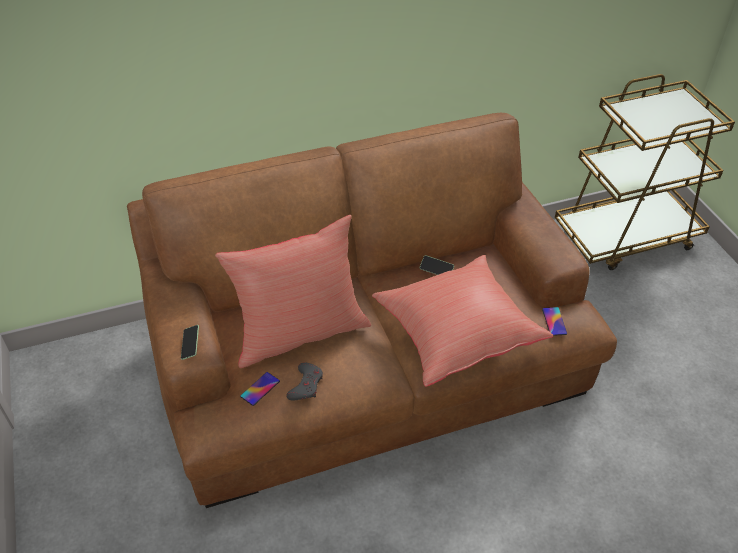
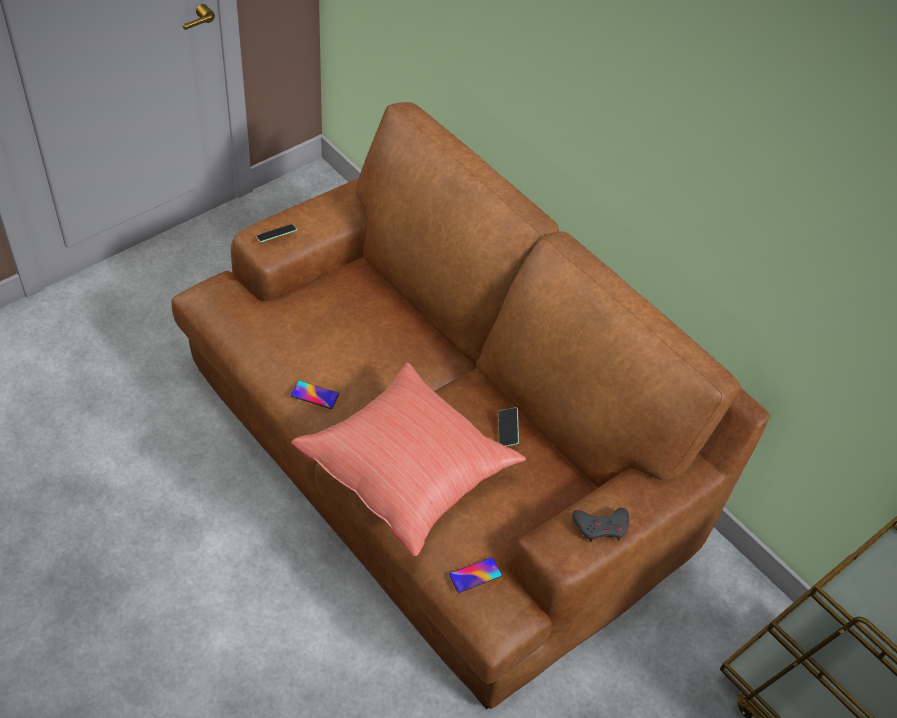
camera: 65 degrees right, 5 degrees up
red pillow [215,215,371,368] -> none
phone [240,372,280,406] -> phone moved to [291,381,339,409]
grey game controller [286,362,323,401] -> grey game controller moved to [572,508,629,542]

